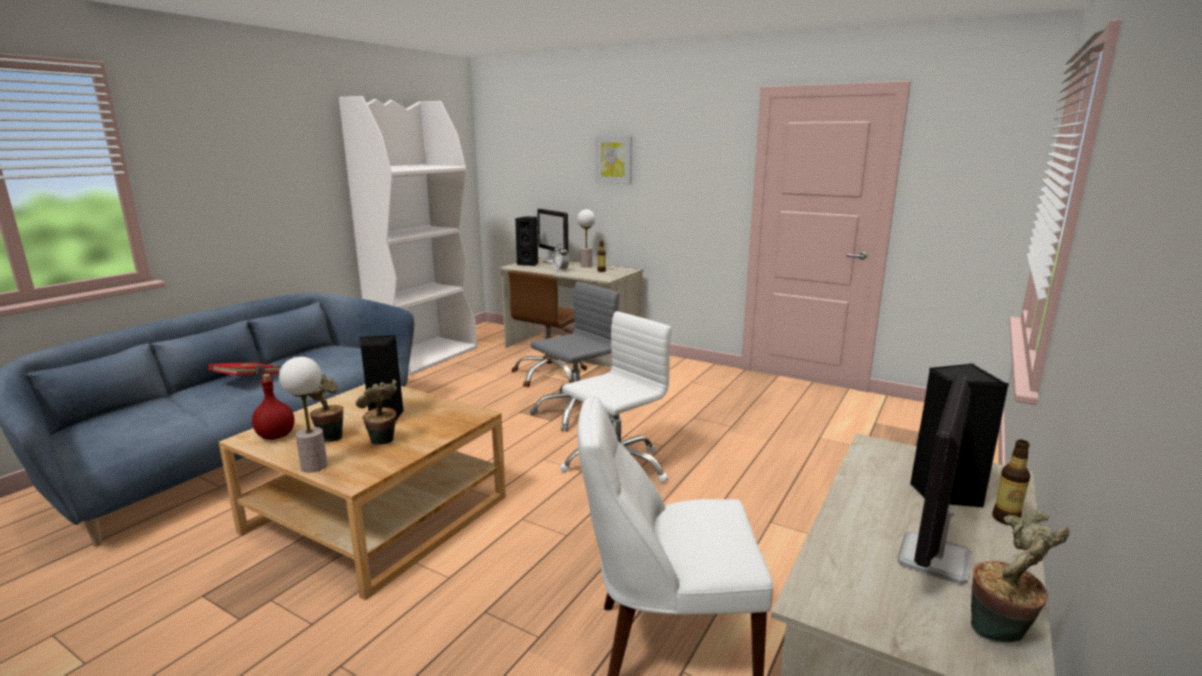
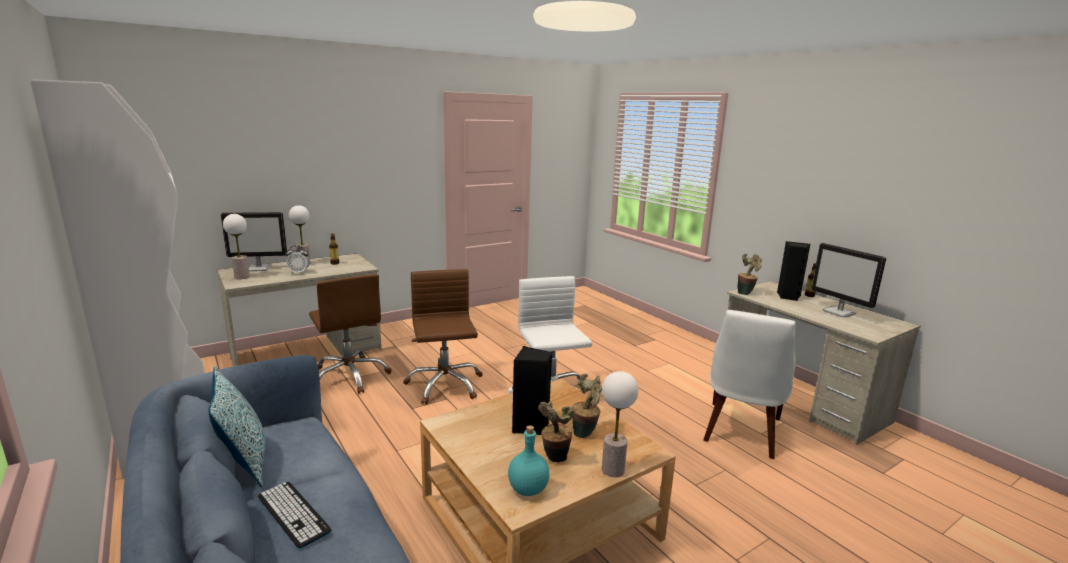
camera: 65 degrees left, 0 degrees up
red book [209,363,281,376] -> keyboard [258,482,331,549]
red bottle [252,374,295,440] -> turquoise bottle [508,425,549,496]
black speaker [515,216,539,266] -> table lamp [223,214,250,279]
grey office chair [530,282,620,432] -> brown office chair [403,269,483,404]
picture [595,136,632,184] -> none
potted plant [971,510,1070,642] -> potted plant moved to [738,254,762,295]
none -> pillow [209,366,265,487]

